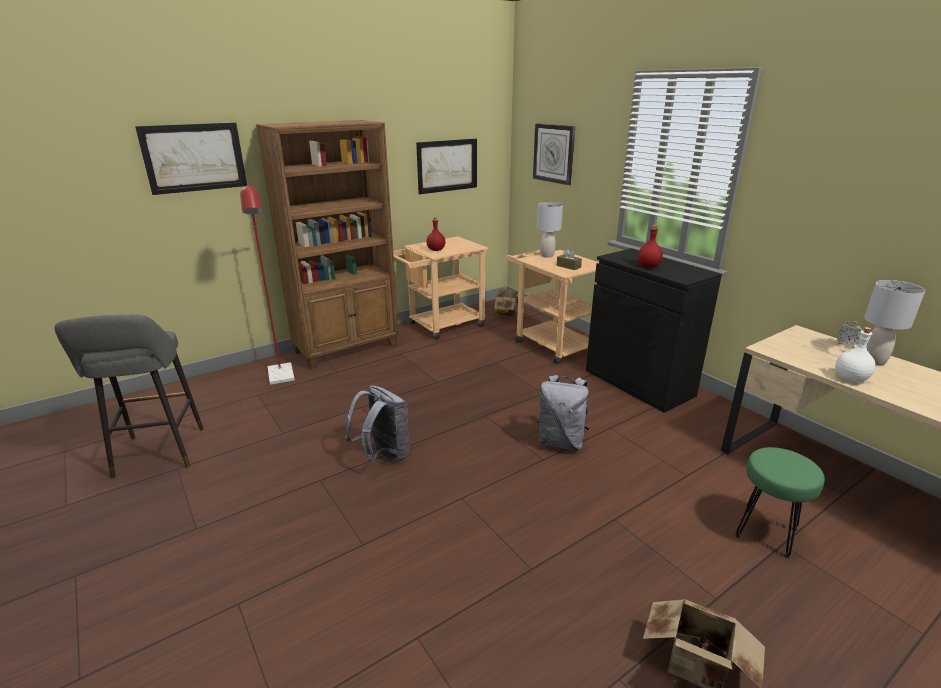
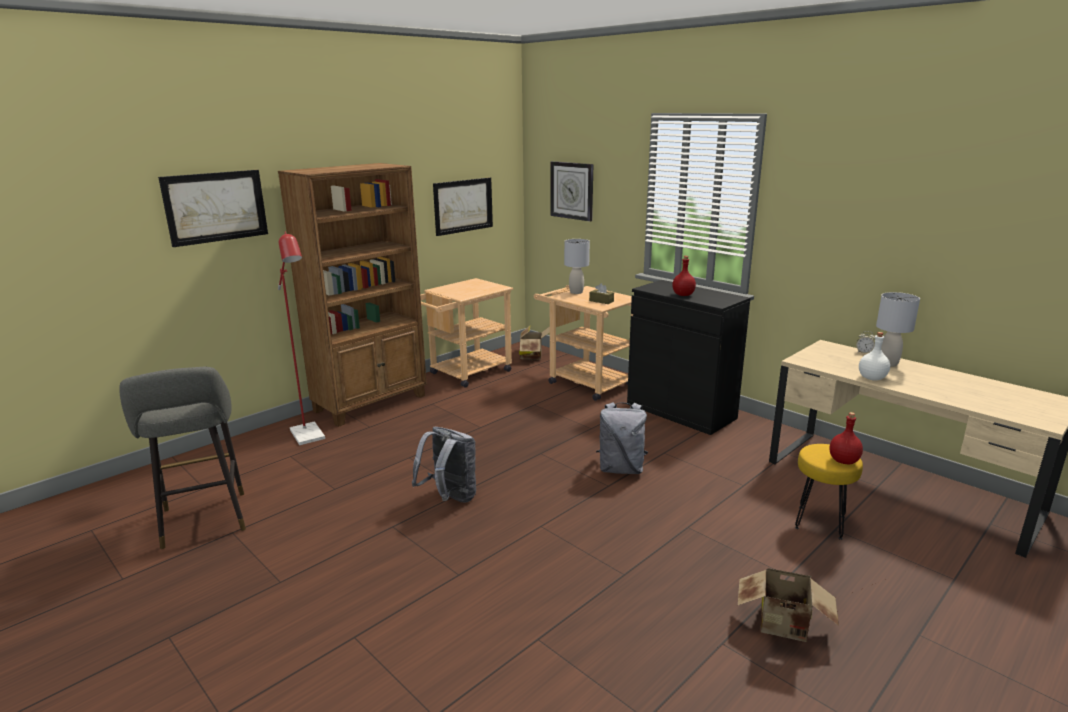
camera: 10 degrees left, 5 degrees down
red bottle [426,217,445,251] -> red bottle moved to [829,412,863,464]
green stool [735,447,825,559] -> yellow stool [795,444,863,540]

